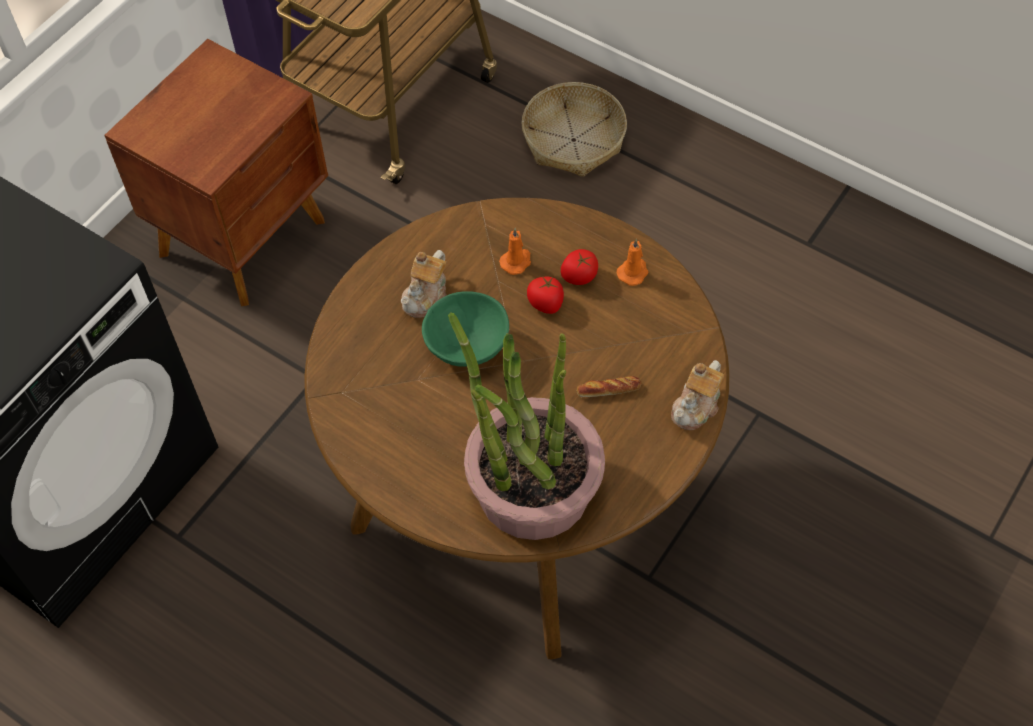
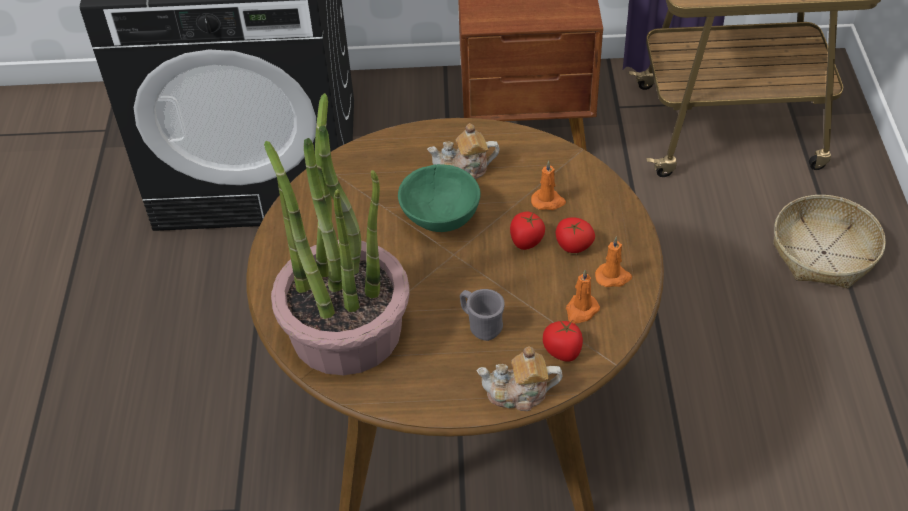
camera: 55 degrees right, 10 degrees down
bread [576,376,642,397] -> grey mug [460,289,504,341]
none -> tomato [543,321,583,361]
none -> orange candle [566,269,600,324]

